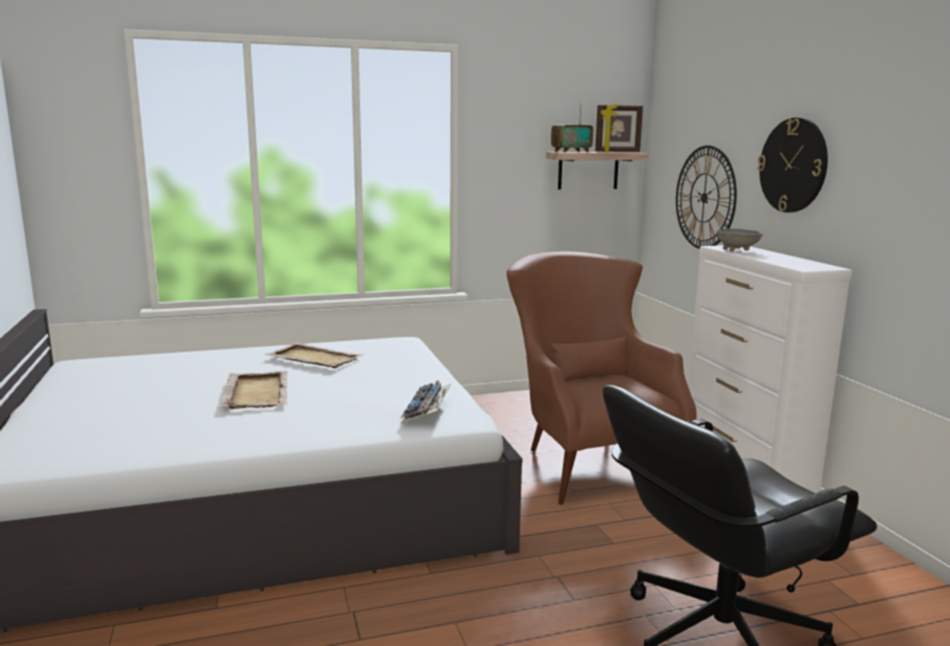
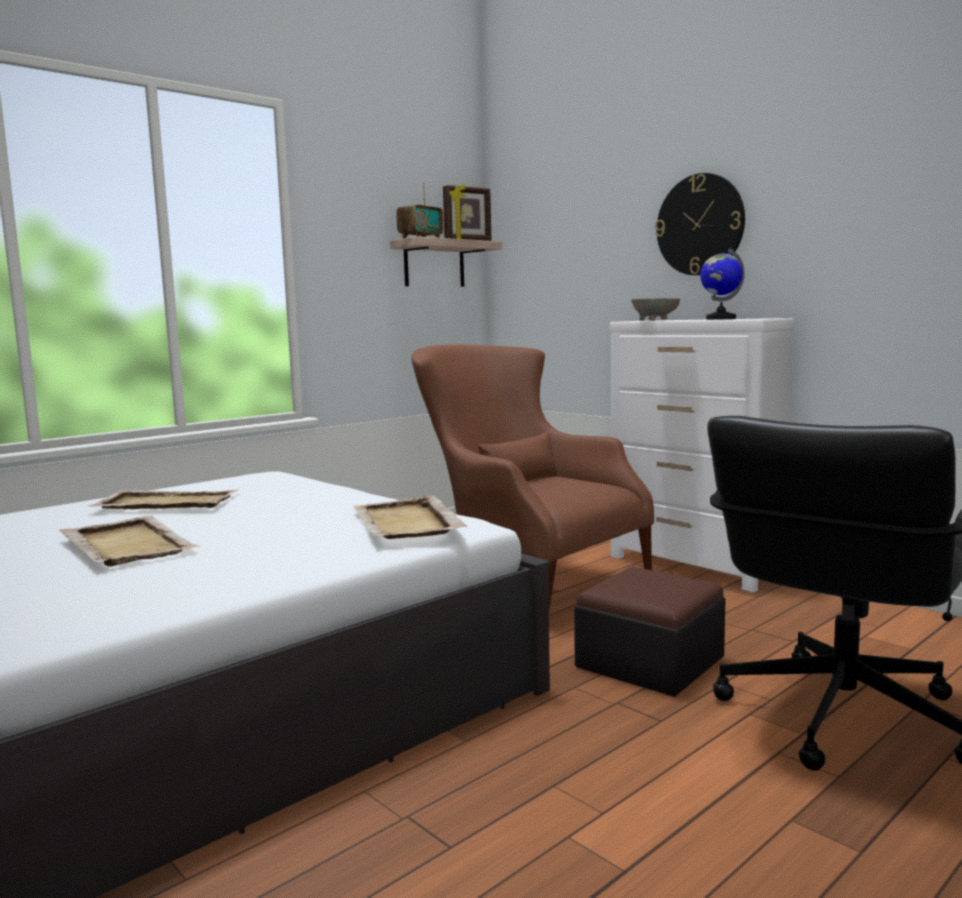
camera: 25 degrees left, 5 degrees down
keyboard [401,380,451,423] -> beige tray [352,495,467,539]
wall clock [676,145,737,249] -> none
none -> ottoman [574,567,726,697]
none -> globe [700,248,745,320]

